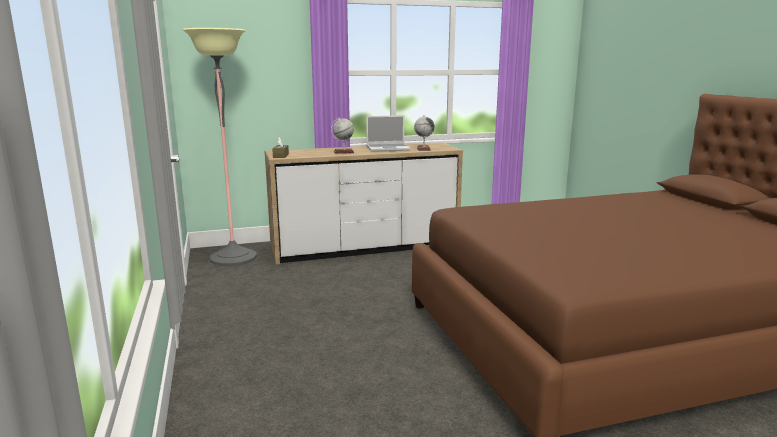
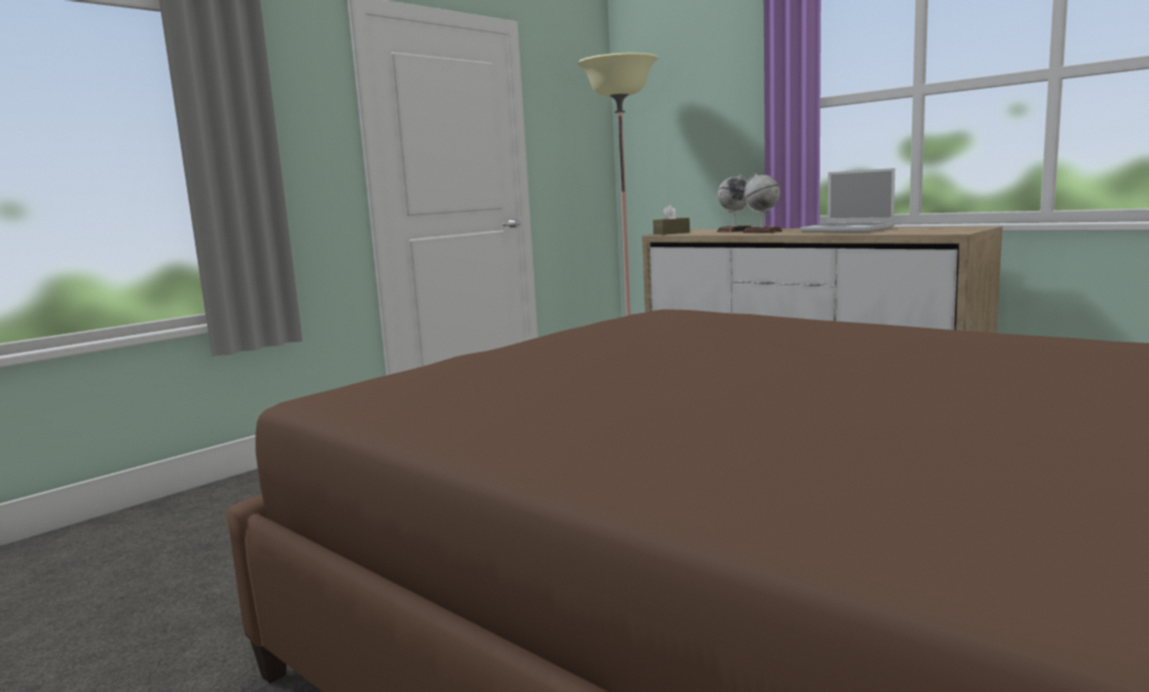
camera: 60 degrees right, 5 degrees down
globe [414,115,435,151] -> globe moved to [717,174,751,232]

